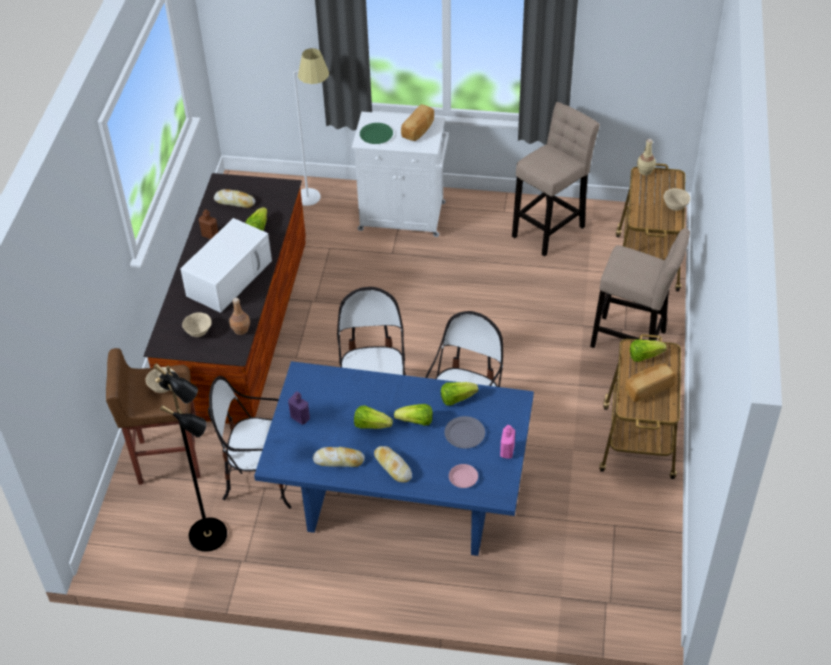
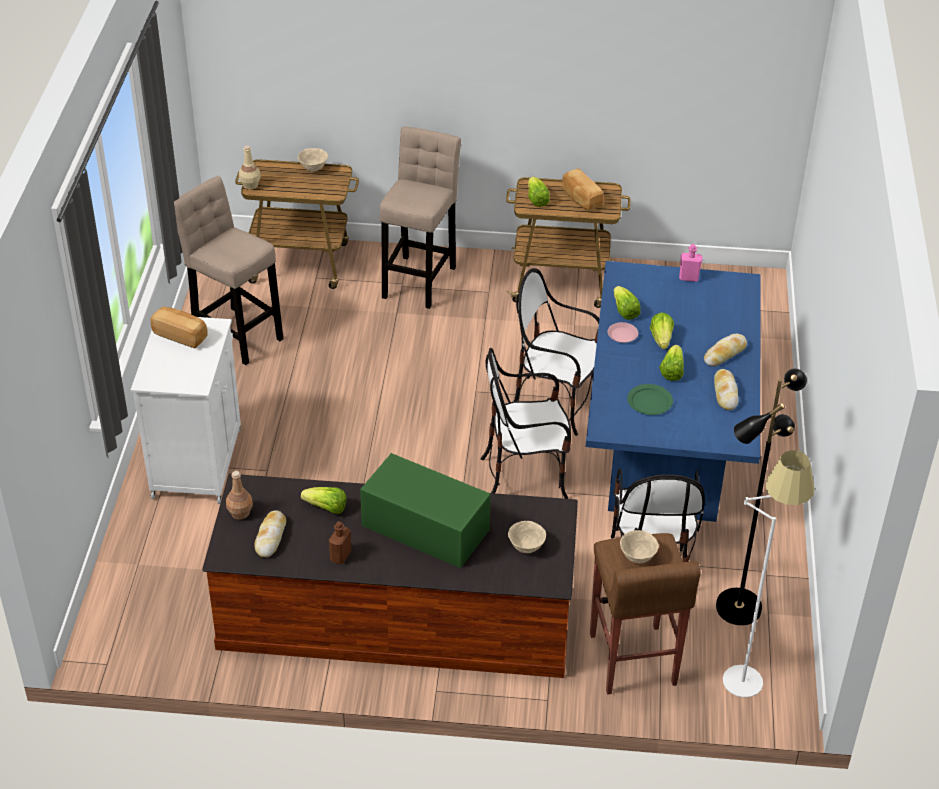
camera: 95 degrees left, 5 degrees down
white microwave [180,218,272,313] -> green microwave [360,453,491,568]
brown bottle [229,298,250,335] -> brown bottle moved to [226,471,253,519]
purple bottle [288,391,310,425] -> none
white floor lamp [293,48,329,206] -> white floor lamp moved to [723,450,814,698]
green plate [360,123,393,144] -> green plate moved to [627,384,673,415]
grey plate [444,416,485,448] -> none
pink plate [449,464,478,488] -> pink plate moved to [608,322,638,343]

